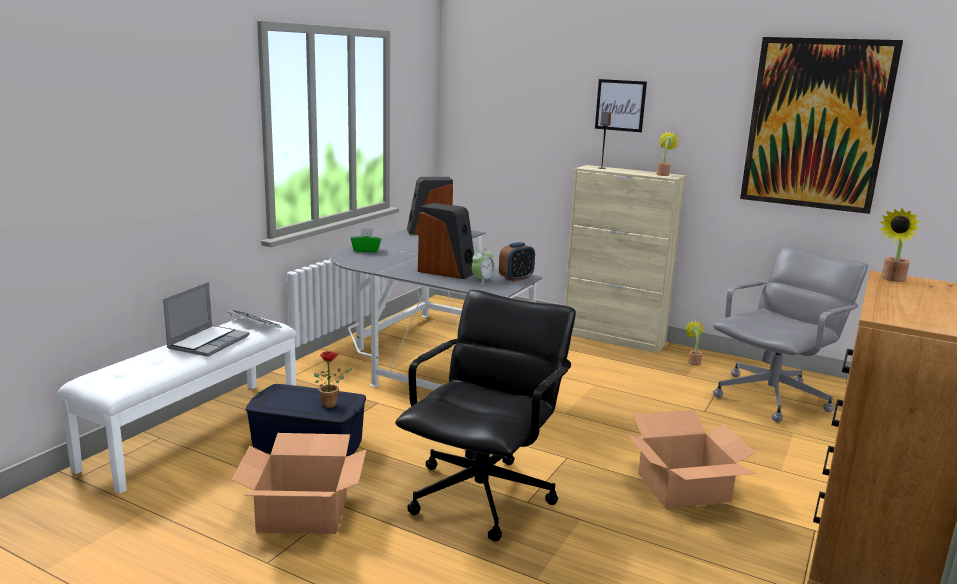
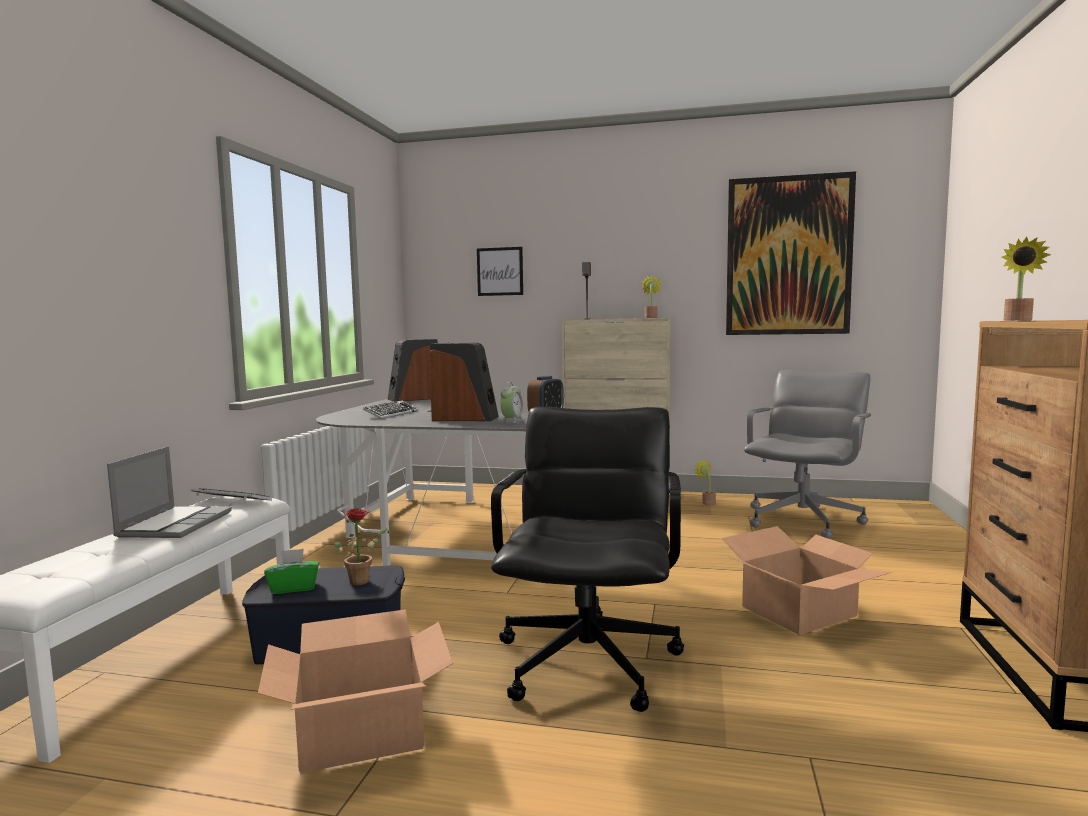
camera: 15 degrees left, 10 degrees down
green tissue box [351,228,382,253] -> green tissue box moved to [264,548,319,594]
picture [595,79,647,132] -> picture moved to [477,247,523,296]
none -> keyboard [363,401,419,419]

